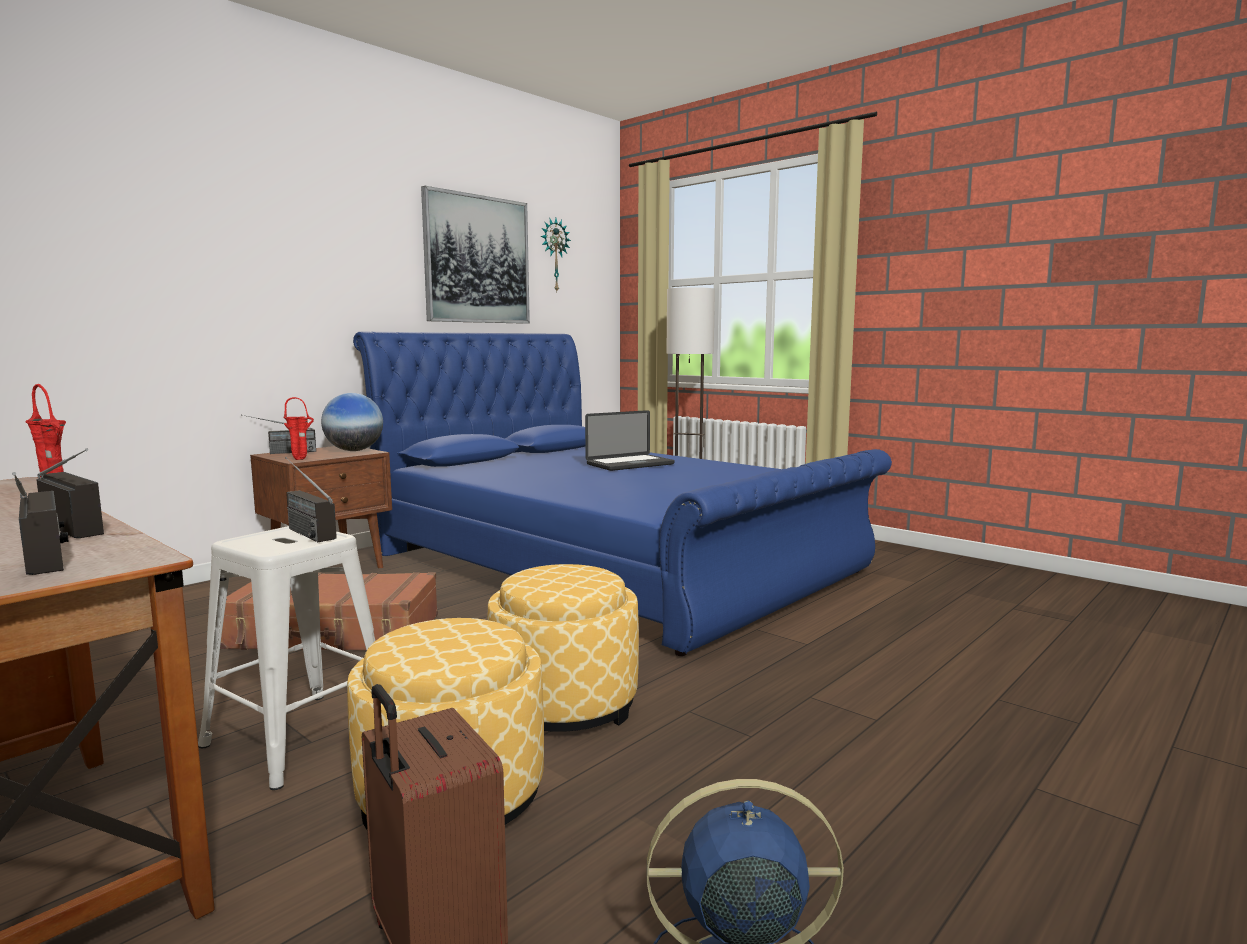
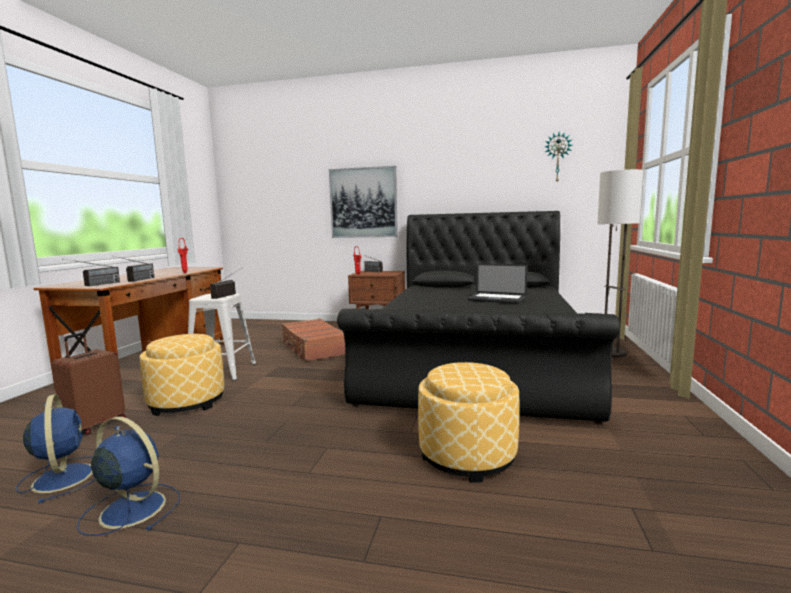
camera: 60 degrees right, 0 degrees up
globe [321,393,383,451] -> none
blue bed [353,332,892,656] -> black bed [337,211,620,424]
picture [421,186,530,324] -> picture moved to [329,166,398,238]
ottoman [488,564,639,732] -> ottoman moved to [418,362,519,483]
none -> blue fan [77,417,180,536]

